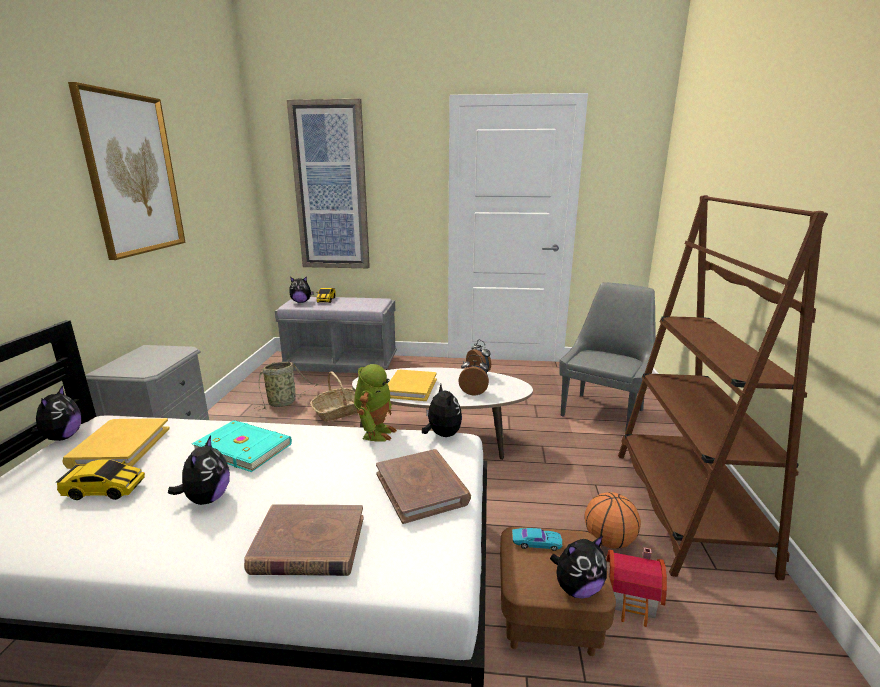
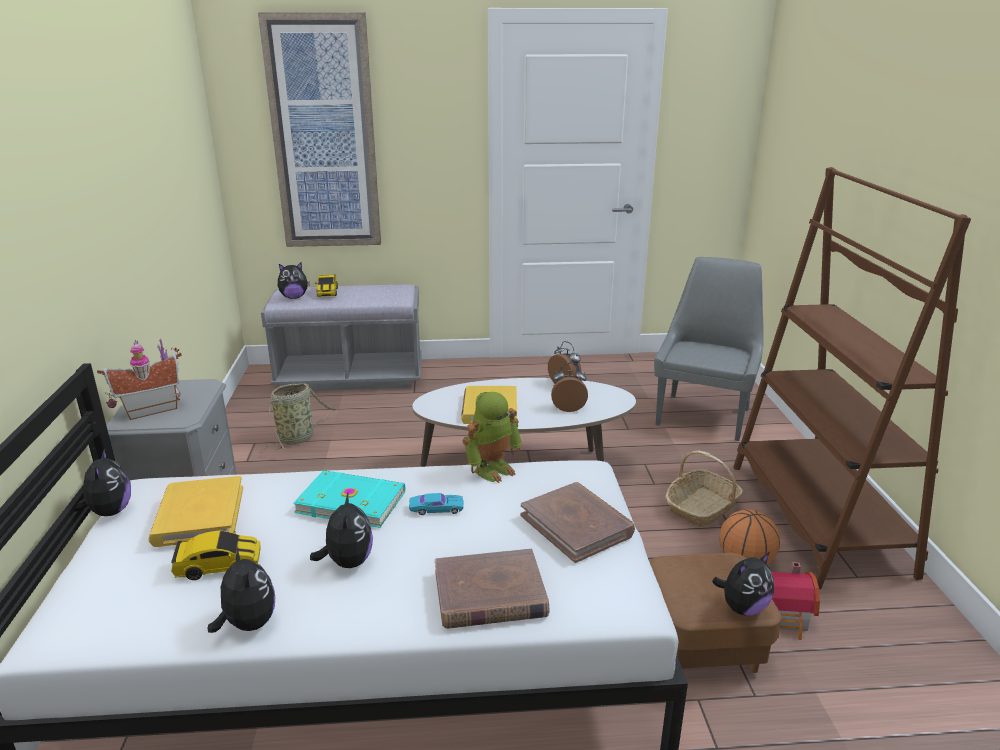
camera: 10 degrees left, 5 degrees up
picture [68,82,186,260] -> none
basket [310,371,357,421] -> basket moved to [665,451,743,527]
toy robot [354,364,397,442] -> toy robot turned 45 degrees clockwise [463,392,522,483]
plush toy [422,384,462,437] -> plush toy moved to [208,547,275,633]
turquoise toy car [512,528,562,551] -> turquoise toy car moved to [409,493,464,515]
none -> toy house [97,338,182,420]

